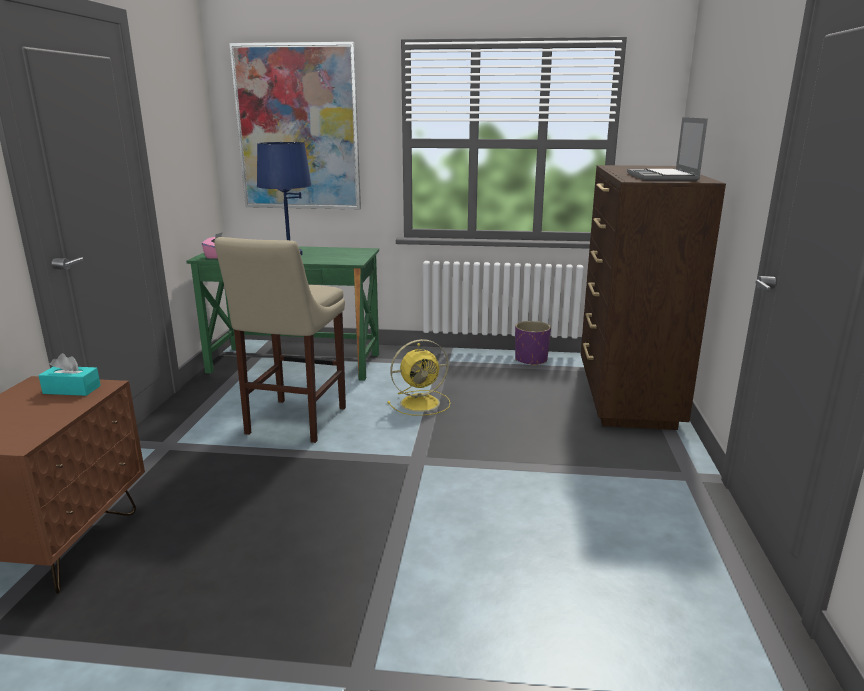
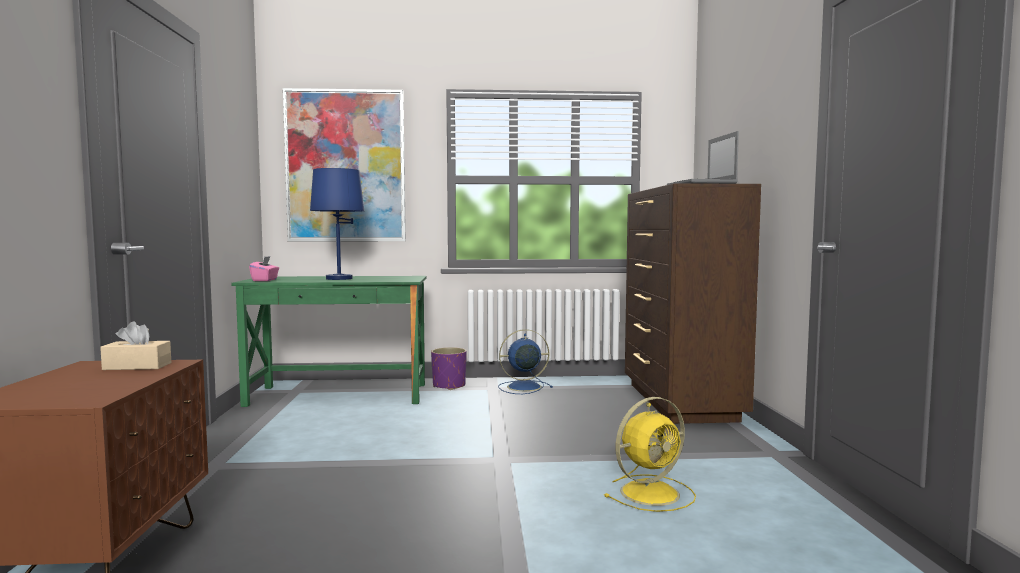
camera: 10 degrees left, 15 degrees down
turquoise tissue box [38,353,101,396] -> beige tissue box [100,321,171,370]
beige stool [214,237,346,443] -> none
yellow fan [387,339,450,416] -> yellow fan moved to [604,397,696,512]
purple planter [515,321,551,366] -> purple planter moved to [431,347,467,390]
none -> blue fan [498,329,553,394]

